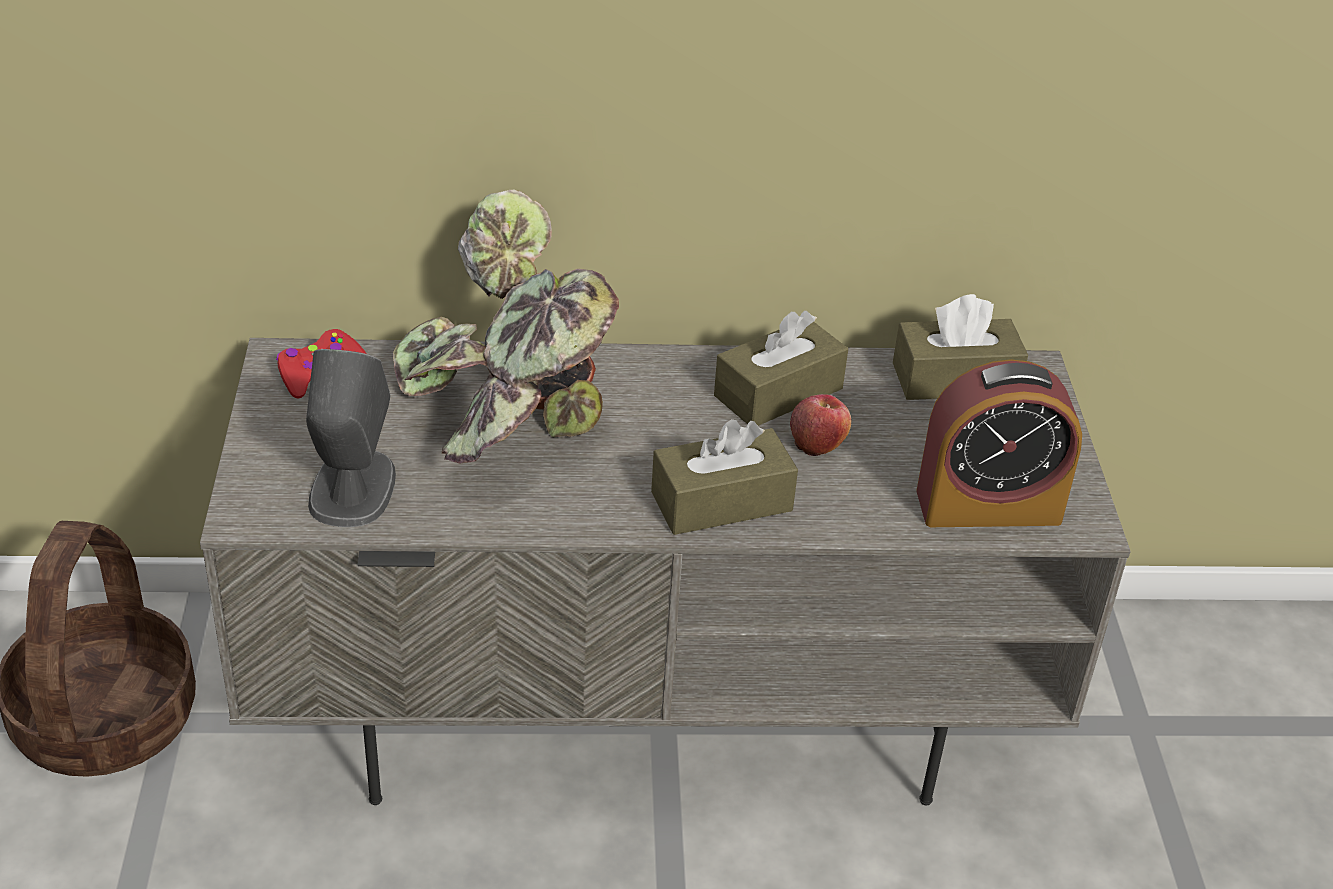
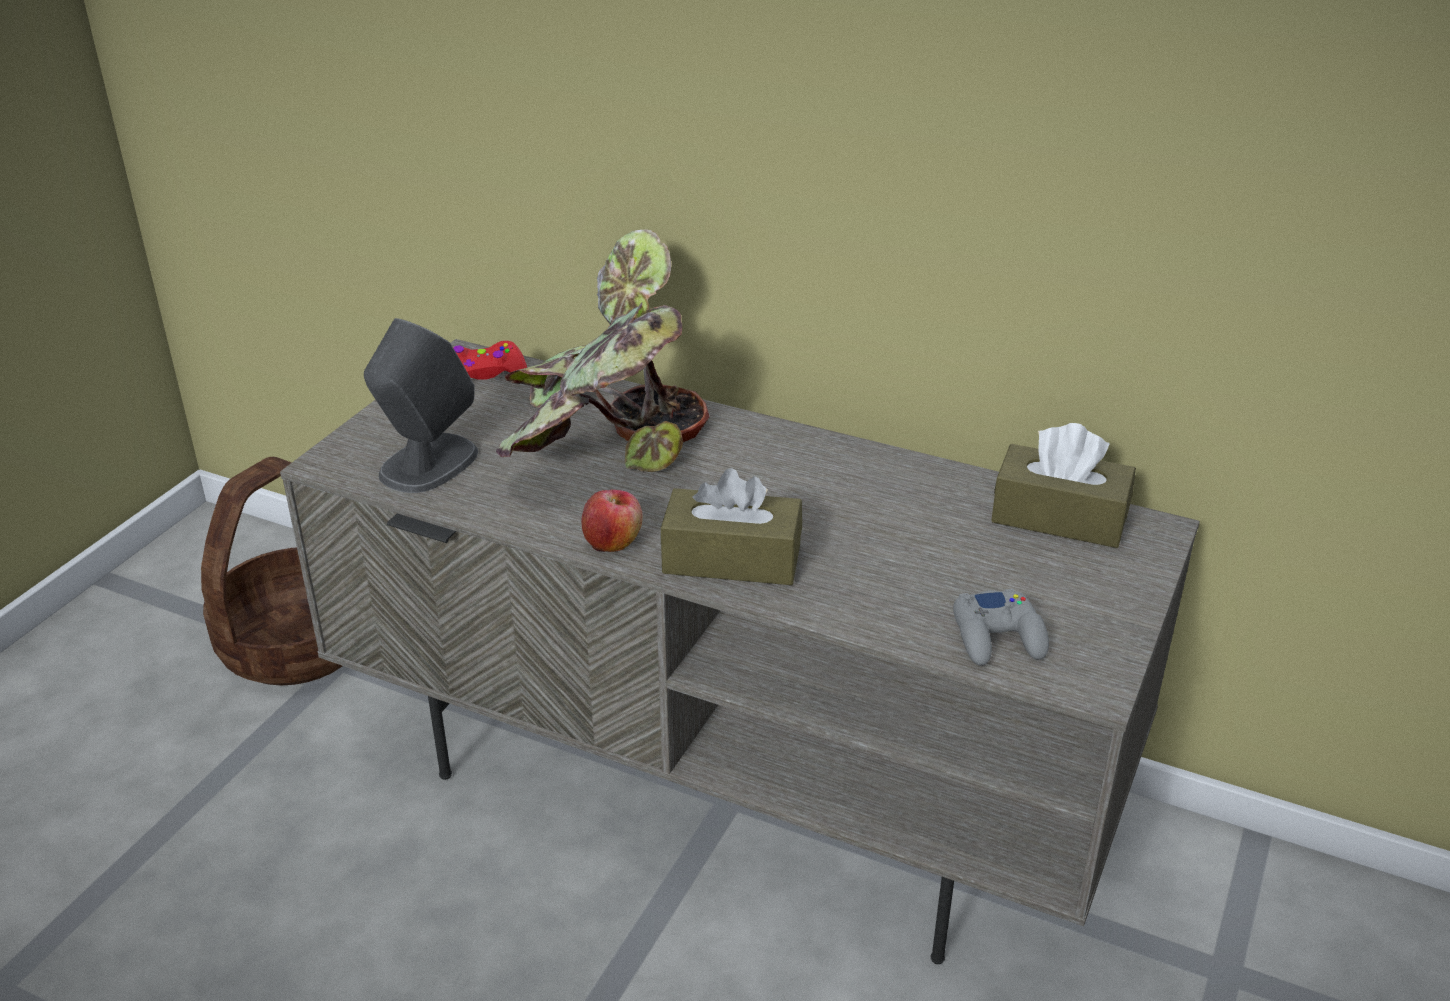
camera: 30 degrees right, 5 degrees down
brown tissue box [714,311,848,426] -> none
apple [790,394,851,456] -> apple moved to [581,489,643,552]
alarm clock [917,359,1082,527] -> grey game controller [953,589,1049,666]

